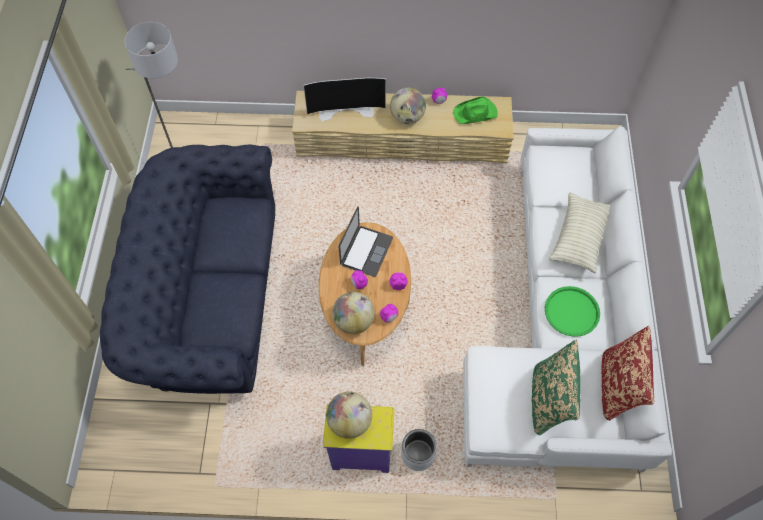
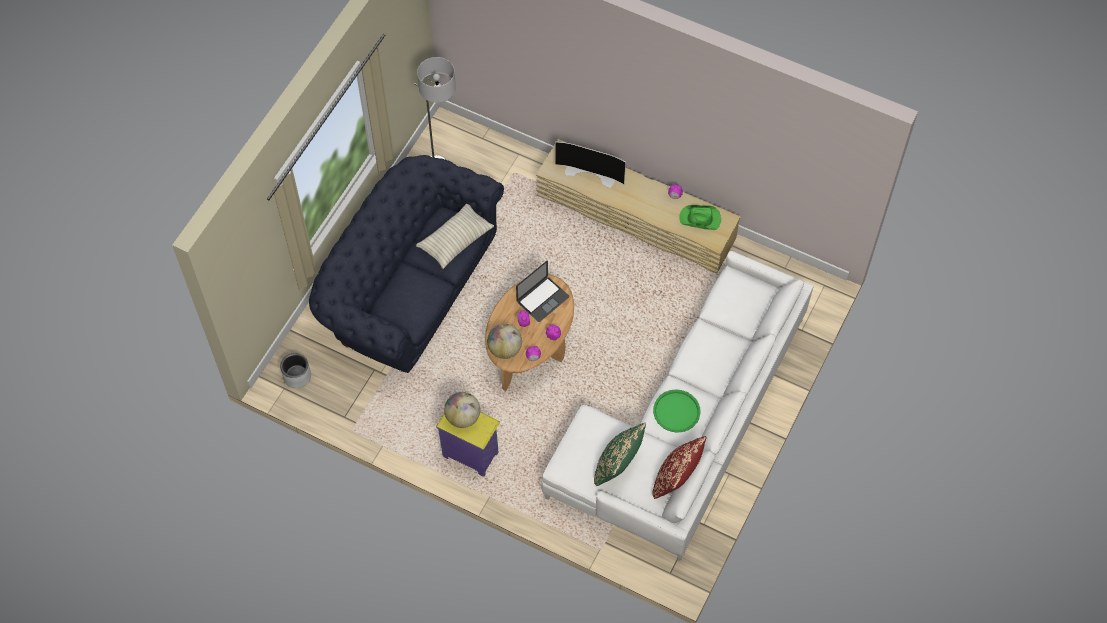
camera: 25 degrees right, 0 degrees up
globe [390,88,426,124] -> none
grey planter [401,429,437,471] -> grey planter moved to [280,353,311,388]
pillow [549,192,610,273] -> pillow moved to [416,204,494,269]

